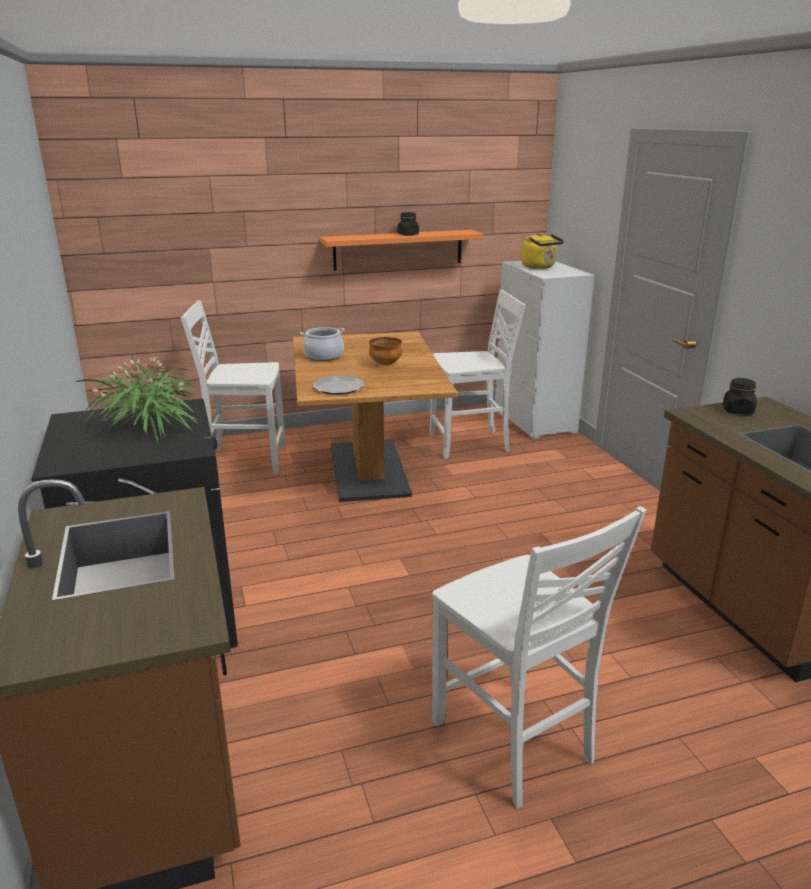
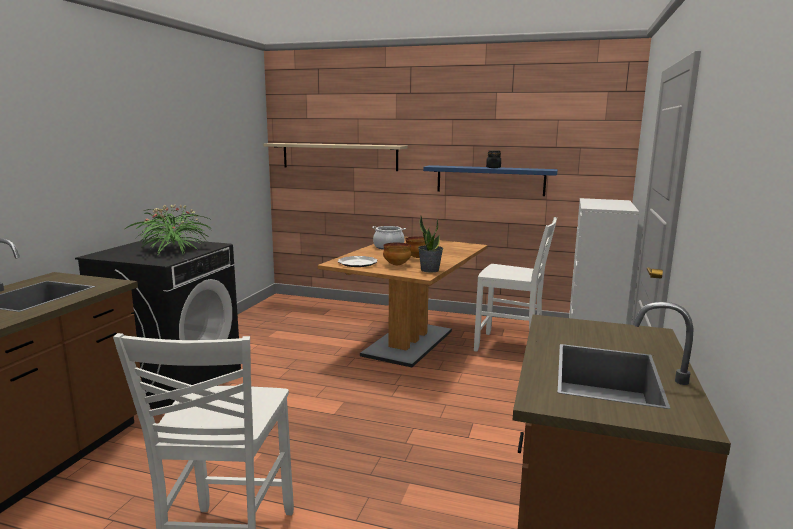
camera: 35 degrees right, 10 degrees down
white chair [181,300,286,474] -> none
orange shelf [320,230,483,271] -> blue shelf [423,165,558,196]
yellow kettle [521,233,564,269] -> none
black jar [723,378,757,414] -> none
none -> beige shelf [264,143,408,171]
none -> bowl [383,243,411,265]
none -> potted plant [418,216,443,272]

